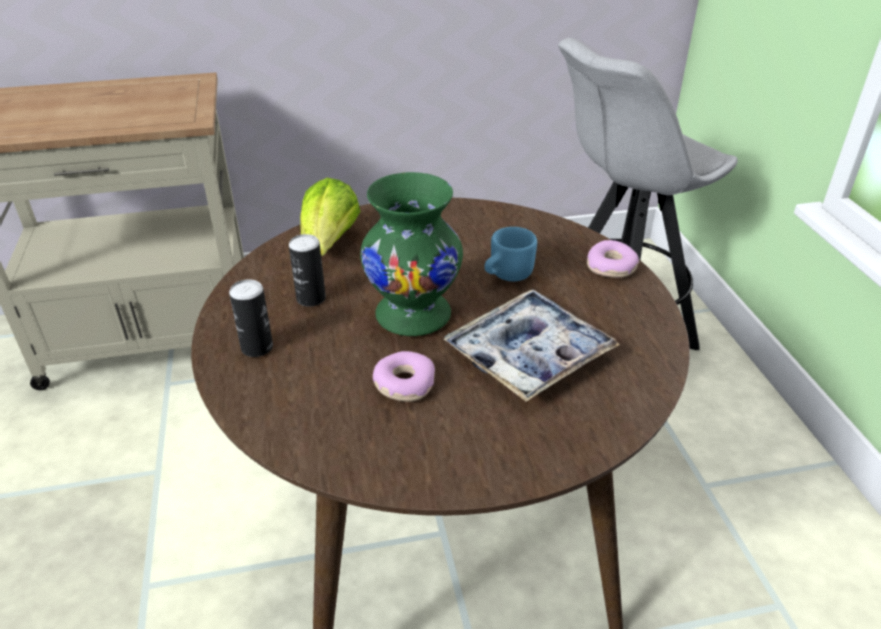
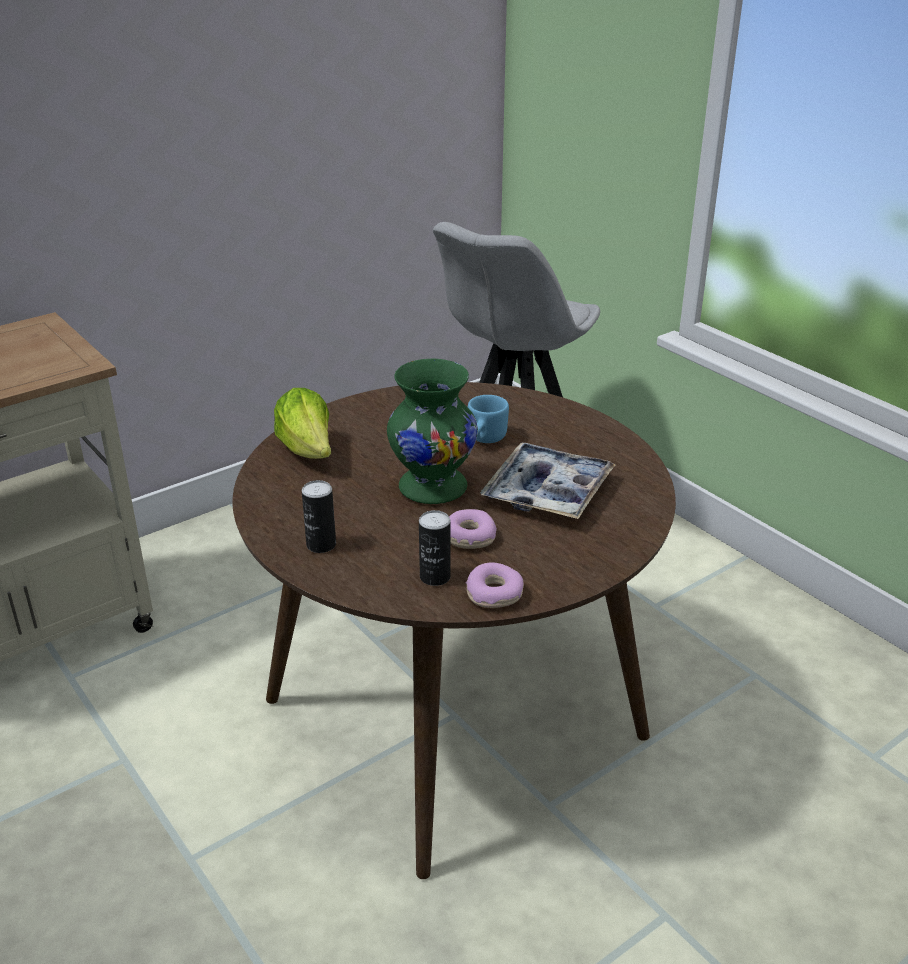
camera: 25 degrees left, 5 degrees down
can [289,234,326,307] -> can moved to [419,510,451,586]
donut [587,240,639,278] -> donut moved to [466,563,524,608]

